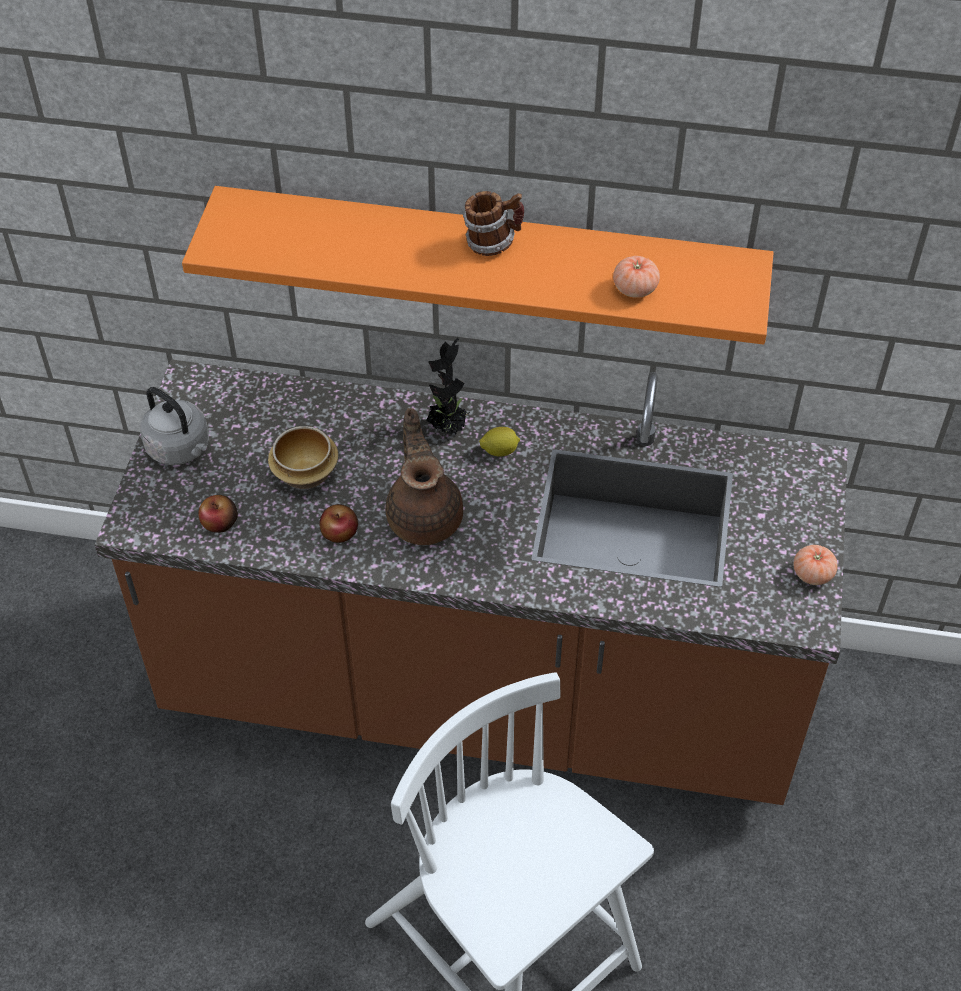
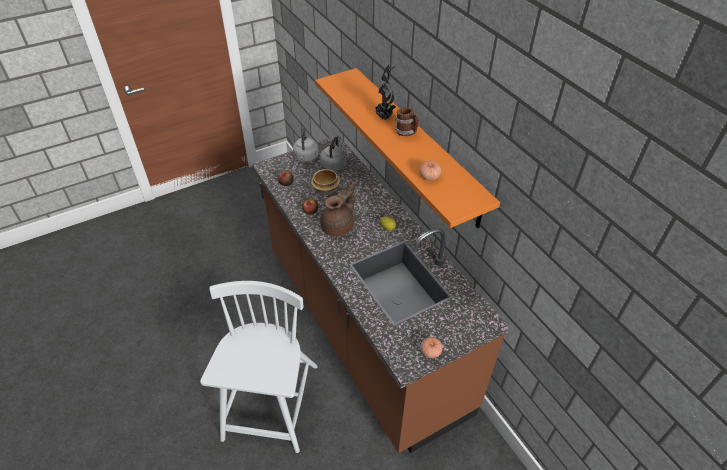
camera: 50 degrees right, 5 degrees down
potted plant [426,337,470,436] -> potted plant moved to [375,65,396,120]
none -> grey kettle [320,137,346,171]

